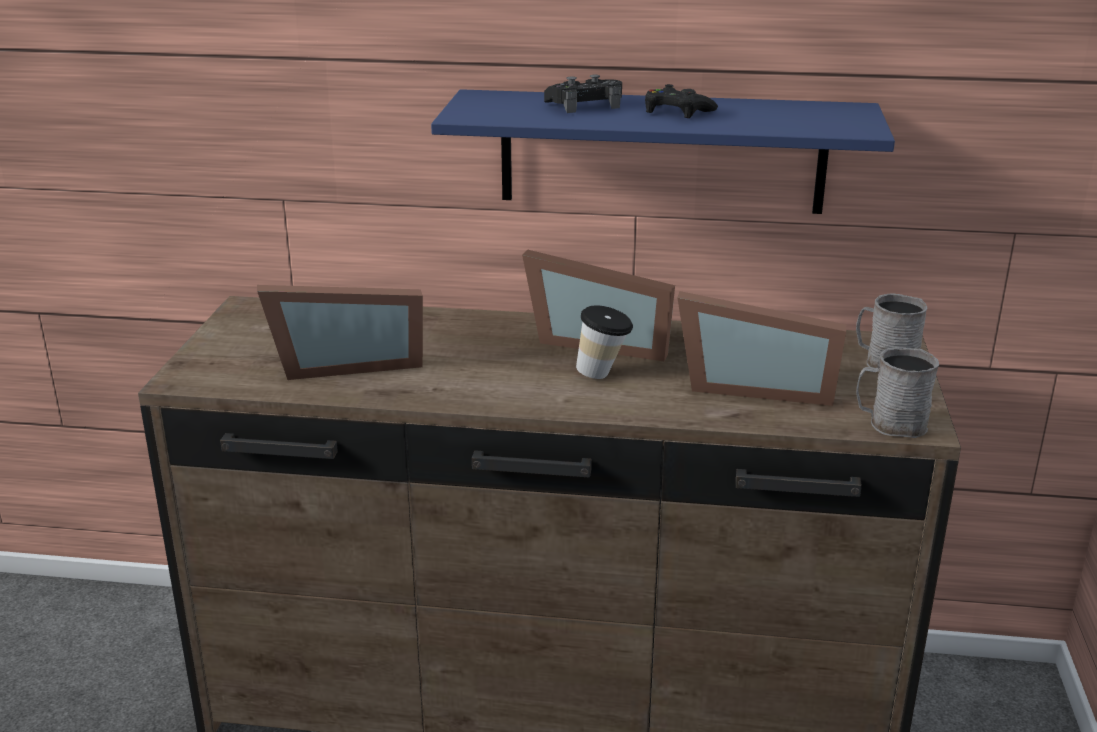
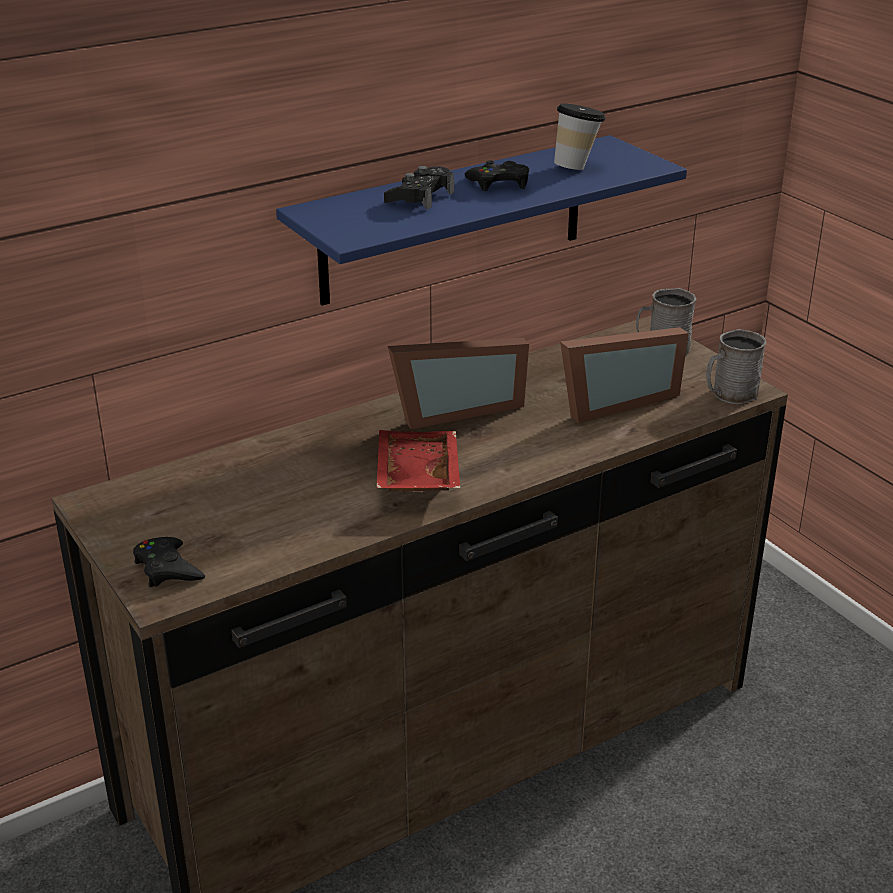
camera: 40 degrees left, 5 degrees up
picture frame [257,285,423,380] -> none
cup [576,305,633,379] -> cup moved to [554,103,606,170]
none -> black game controller [133,537,205,587]
none -> red tray [376,430,461,492]

